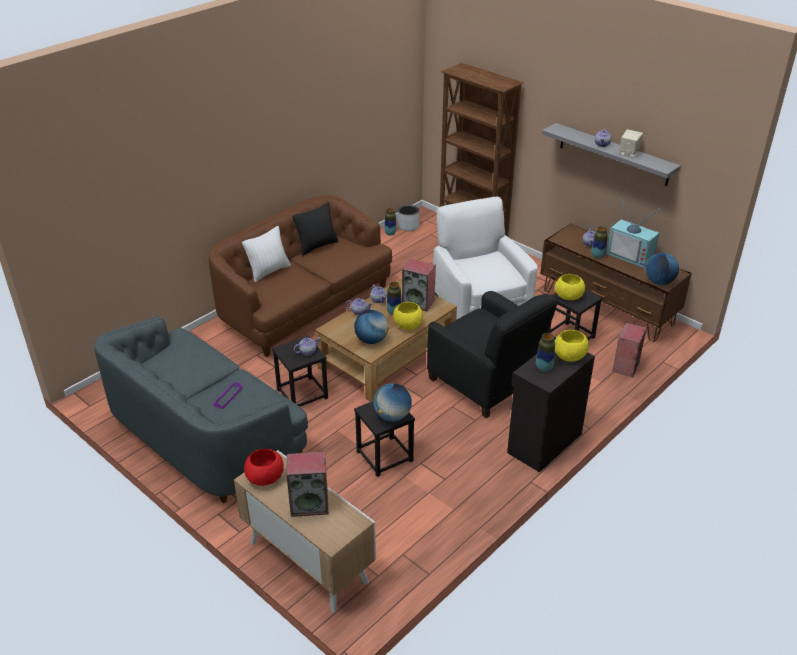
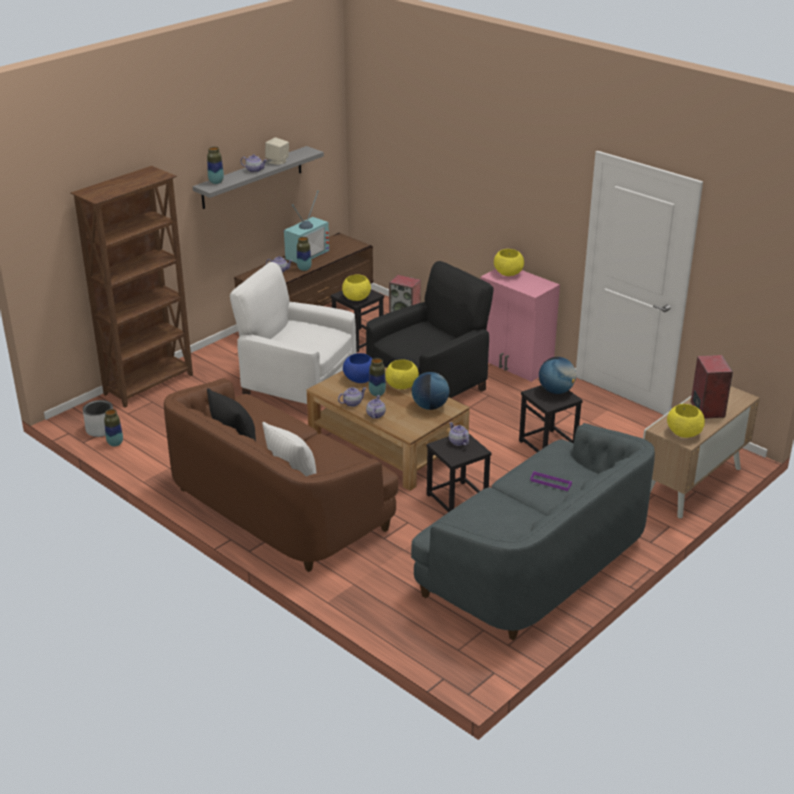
camera: 90 degrees left, 5 degrees down
red bowl [244,449,284,486] -> yellow bowl [667,404,705,438]
speaker [402,259,436,311] -> blue bowl [343,353,372,383]
white armchair [433,197,538,320] -> white armchair turned 45 degrees clockwise [230,262,356,404]
black cabinet [507,340,595,473] -> pink cabinet [480,269,560,382]
vase [536,333,555,372] -> vase moved to [207,147,224,184]
globe [645,253,679,285] -> none

